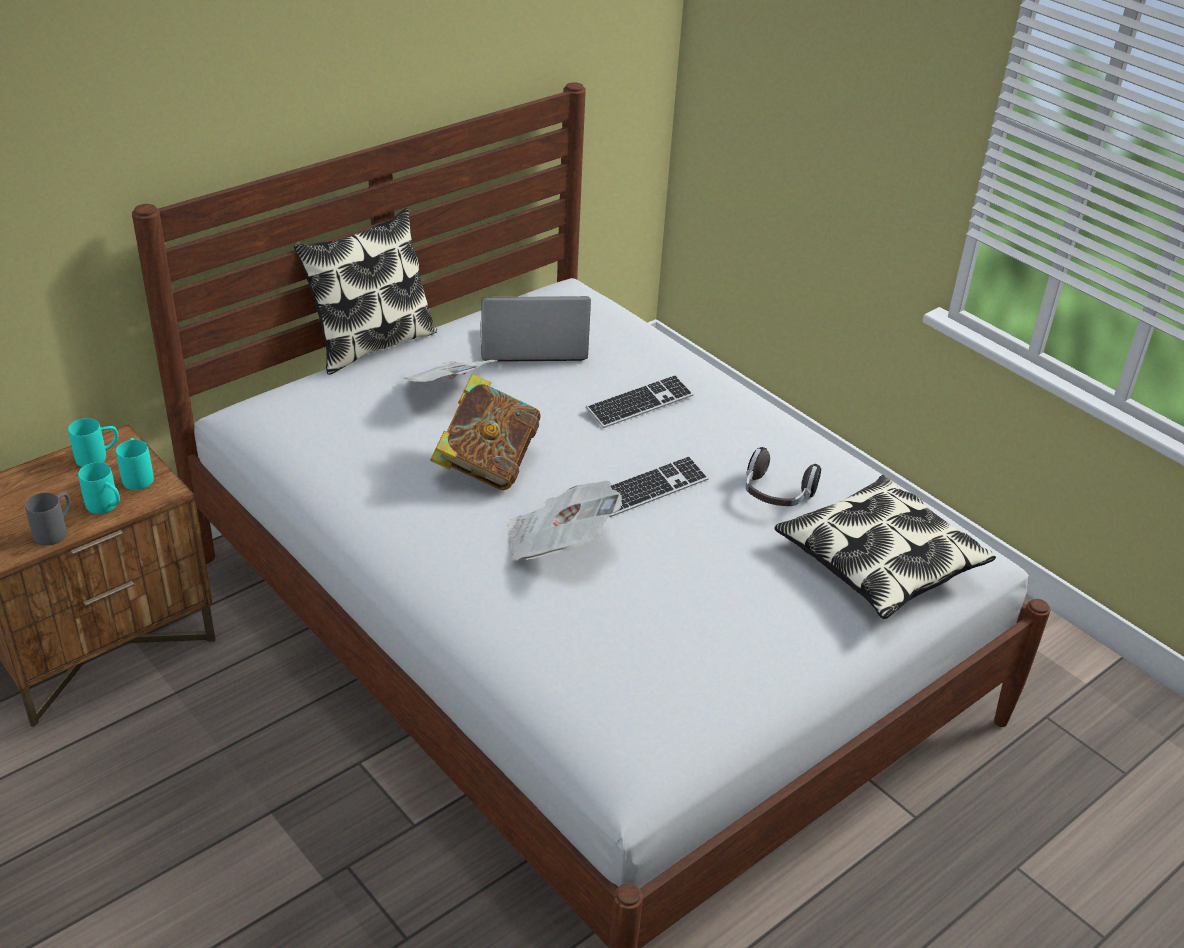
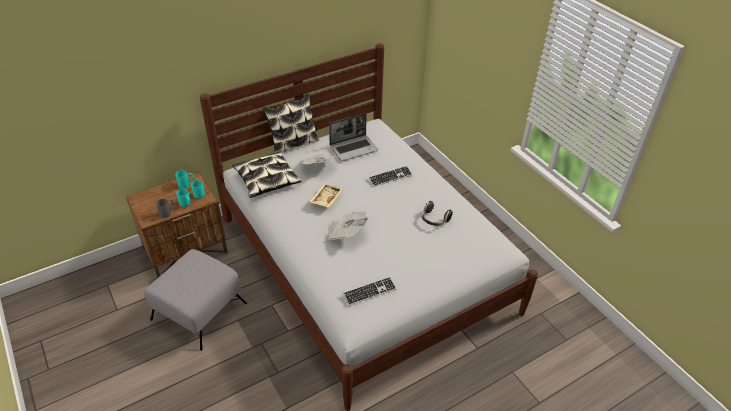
camera: 10 degrees right, 5 degrees up
book [430,374,541,490] -> beige tray [309,183,343,208]
laptop [480,296,591,362] -> laptop turned 150 degrees clockwise [329,113,378,161]
keyboard [610,455,709,517] -> keyboard moved to [343,277,397,306]
pillow [775,475,996,619] -> pillow moved to [232,151,302,198]
none -> grey ottoman [144,249,247,351]

